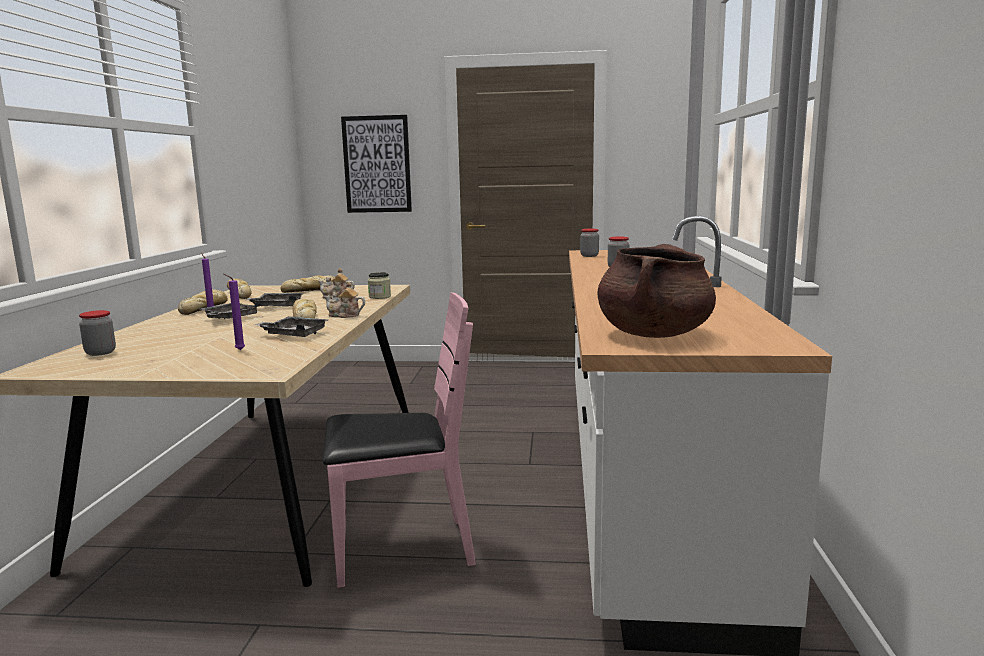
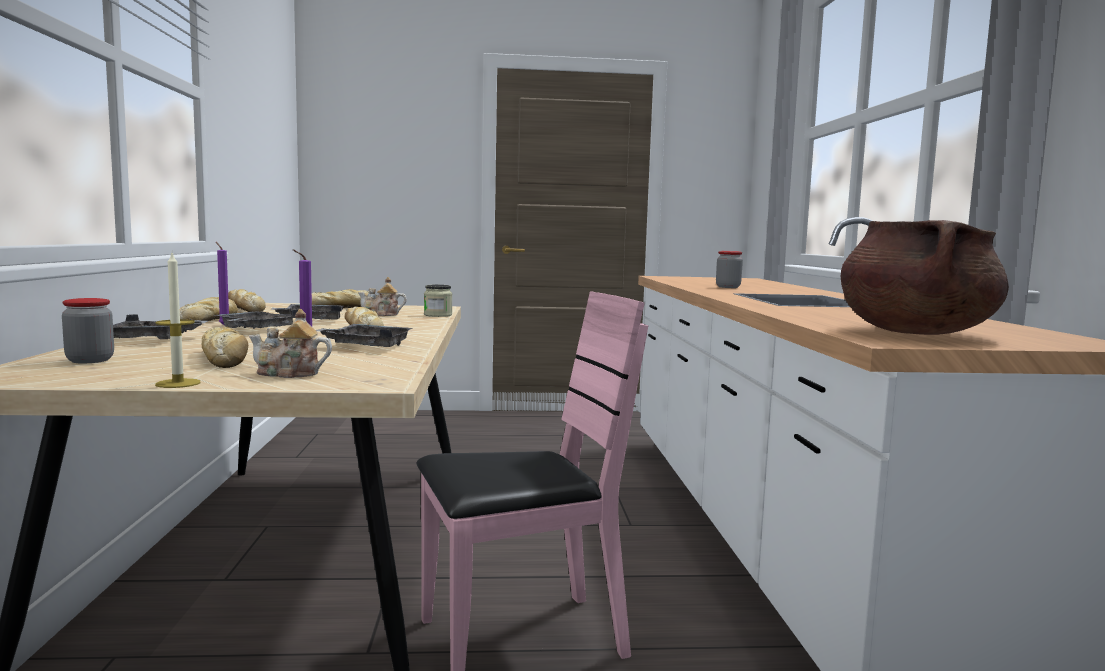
camera: 10 degrees left, 5 degrees down
teapot [324,282,365,318] -> teapot moved to [249,309,332,378]
picture [341,115,412,213] -> none
jar [580,229,599,257] -> none
none -> grey tray [113,314,208,339]
none -> candle [155,253,200,388]
none -> bread [202,327,248,368]

